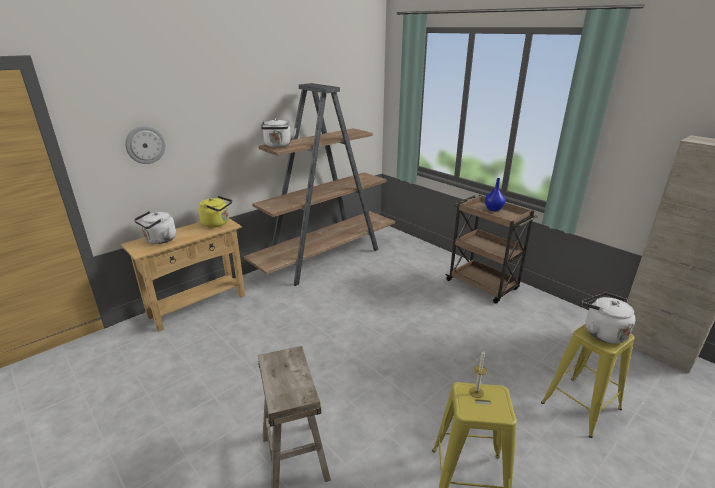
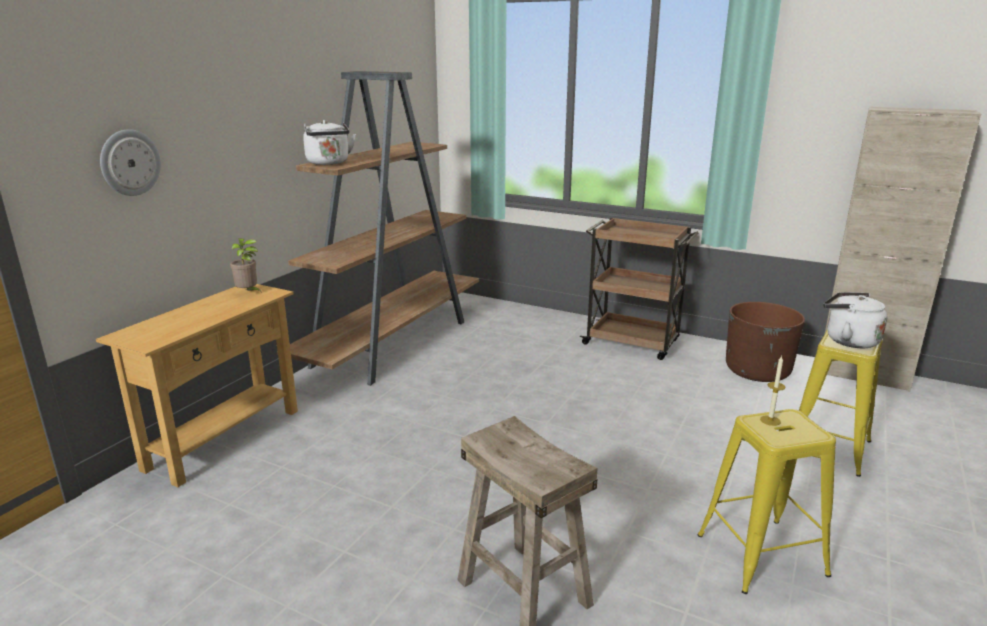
camera: 20 degrees left, 5 degrees down
white kettle [134,211,176,244] -> none
yellow kettle [198,196,232,228] -> potted plant [230,239,262,293]
blue vase [485,178,506,211] -> none
none -> brown planter [726,302,805,382]

